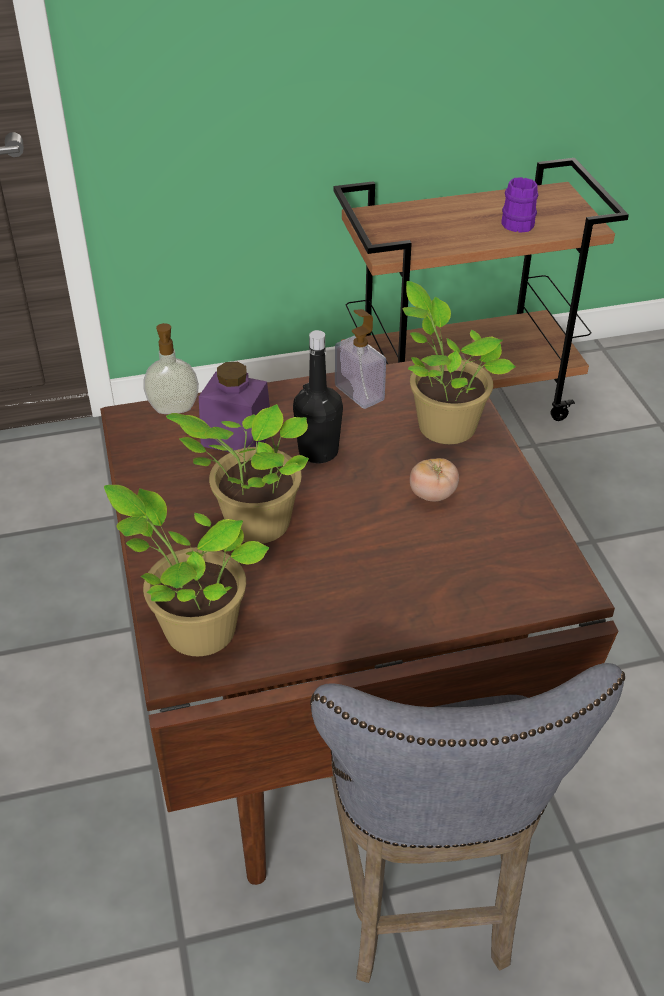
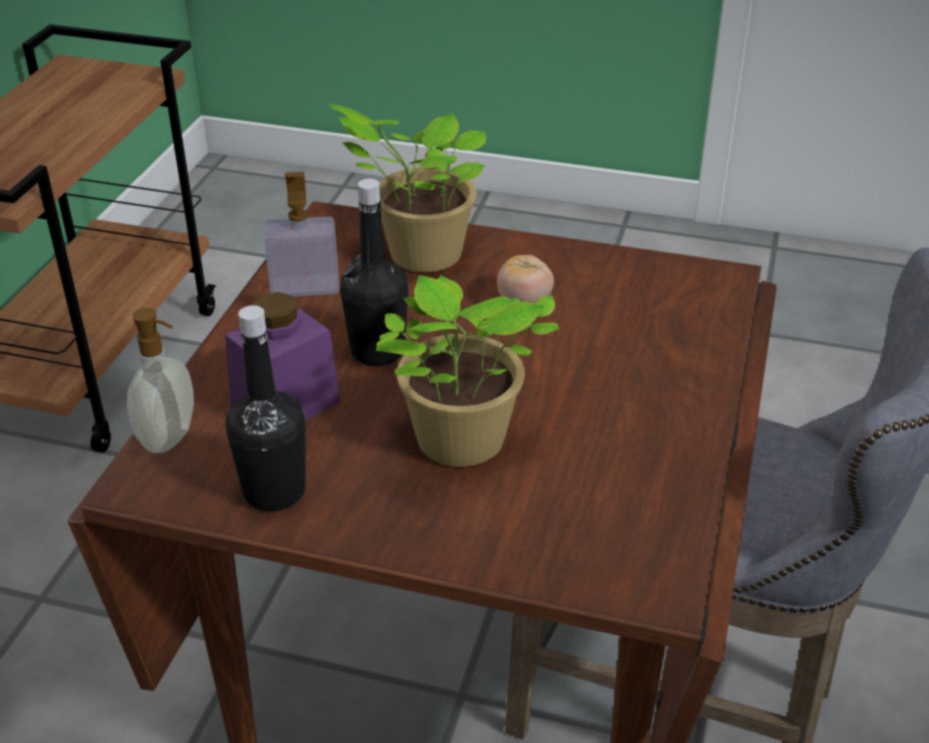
camera: 60 degrees left, 5 degrees down
potted plant [104,485,269,656] -> none
purple mug [501,177,538,233] -> none
none -> black bottle [226,305,306,511]

